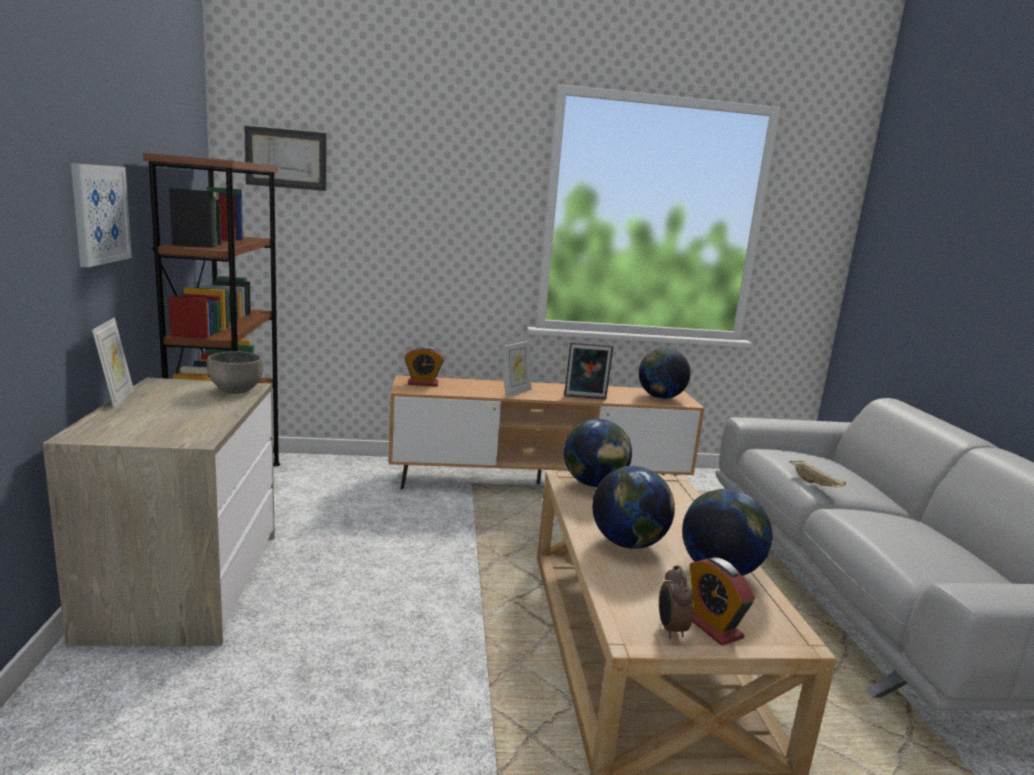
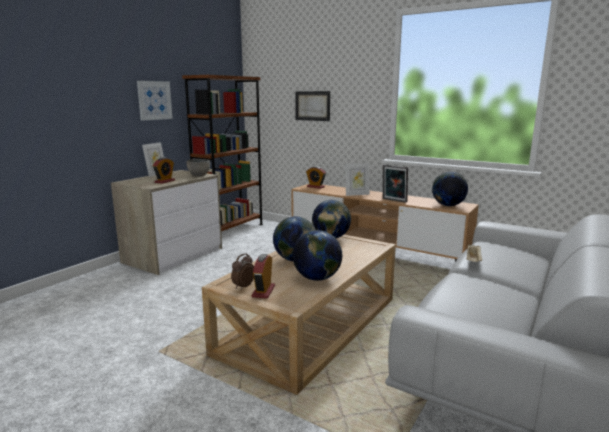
camera: 40 degrees right, 0 degrees up
picture [244,126,327,191] -> picture moved to [295,91,330,121]
none -> alarm clock [153,158,175,184]

